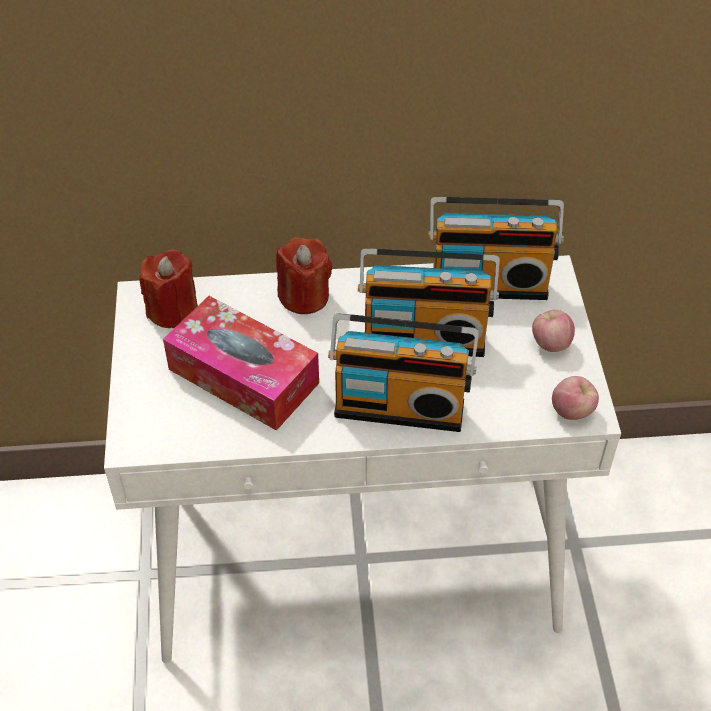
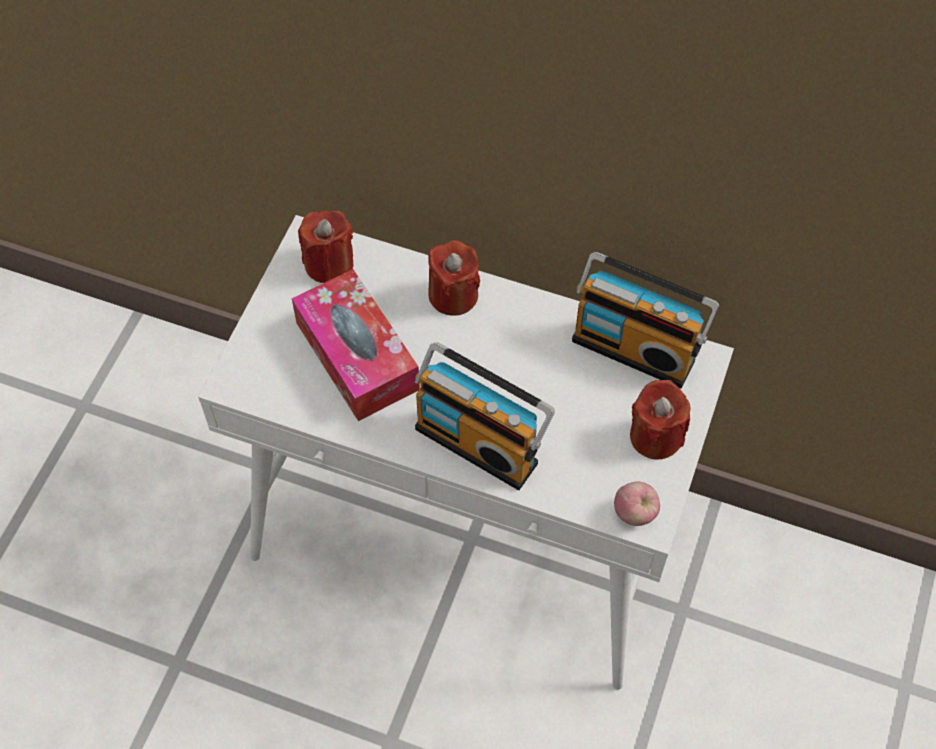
camera: 25 degrees right, 10 degrees up
radio [358,248,500,357] -> none
apple [532,310,575,352] -> red candle [630,380,690,459]

